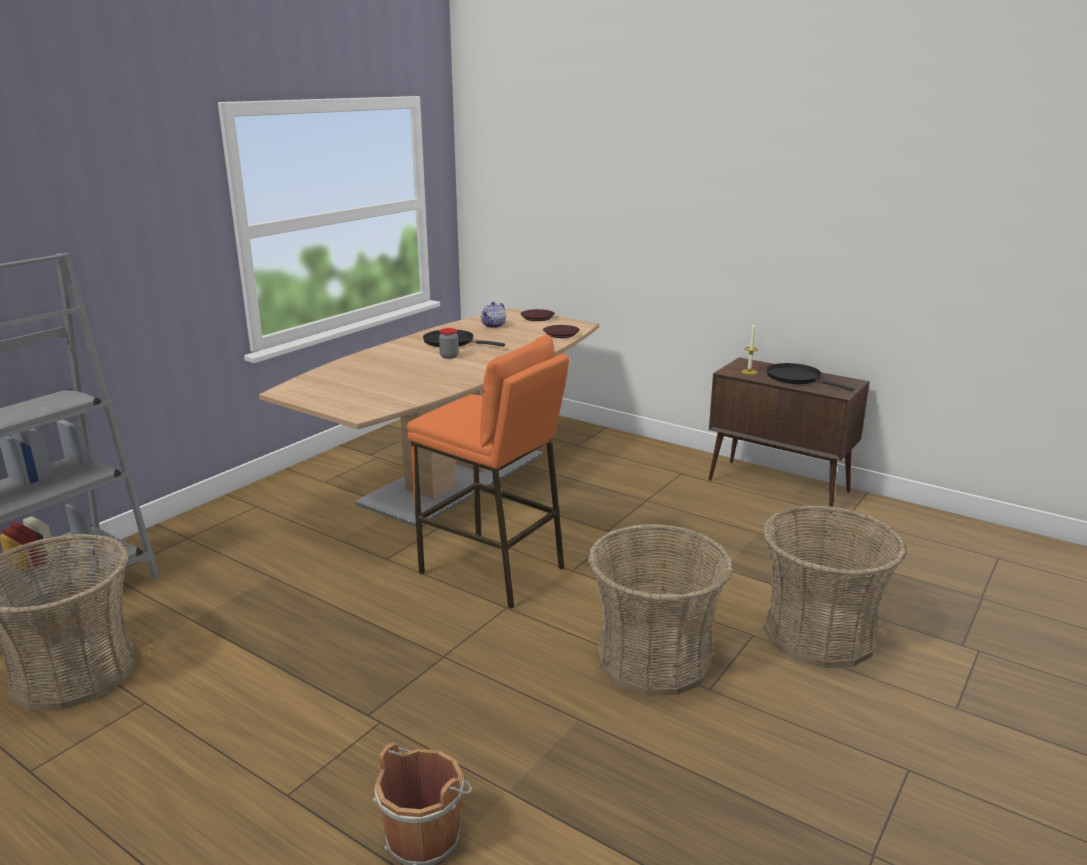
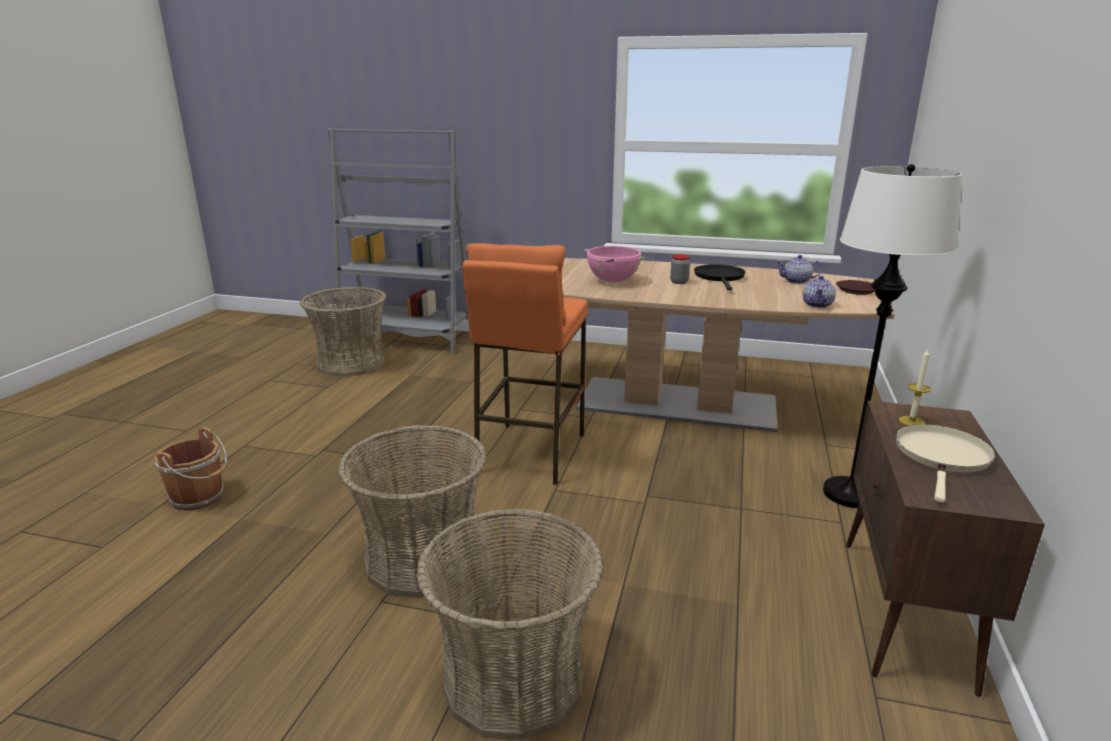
camera: 70 degrees right, 0 degrees up
brown plate [543,325,580,338] -> teapot [803,275,836,308]
black frying pan [766,363,855,391] -> beige frying pan [896,424,996,502]
none -> pink cooking pot [584,246,645,283]
none -> white floor lamp [823,164,962,508]

